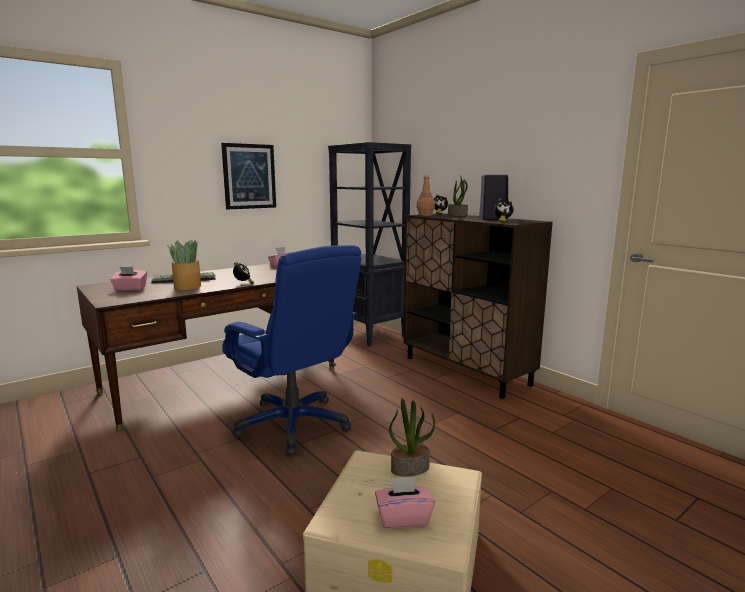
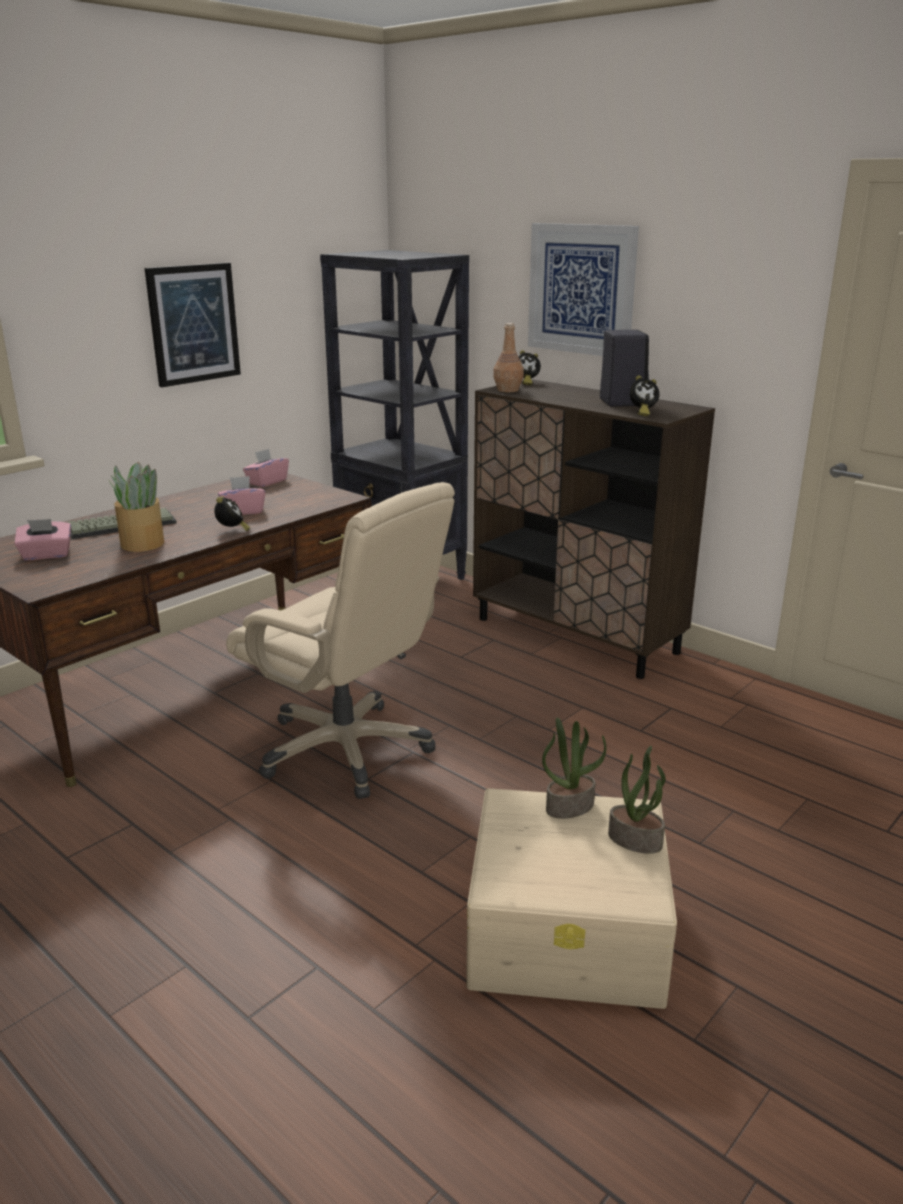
camera: 10 degrees left, 10 degrees up
blue office chair [222,245,361,456] -> beige office chair [226,482,455,799]
pink tissue box [375,477,435,529] -> pink tissue box moved to [218,476,265,515]
potted plant [448,175,468,216] -> potted plant moved to [608,746,666,854]
none -> picture [528,223,639,356]

